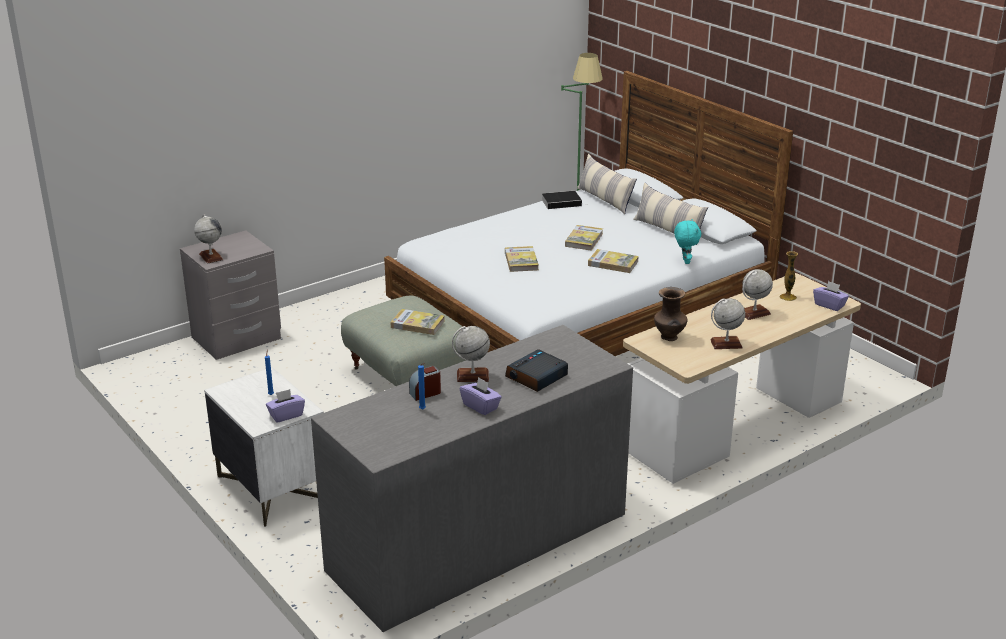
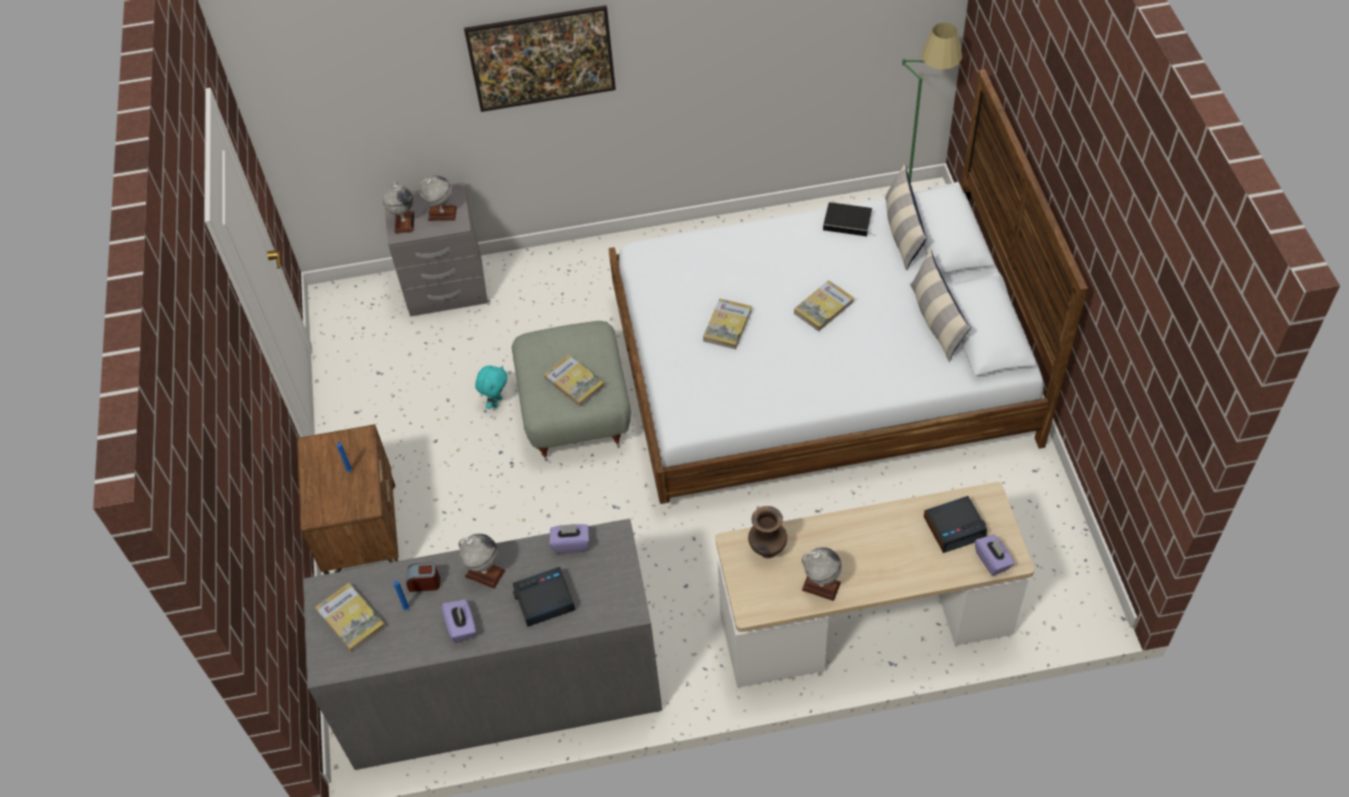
camera: 30 degrees right, 25 degrees up
white nightstand [204,367,324,527] -> brown nightstand [297,424,399,575]
purple tissue box [266,389,305,423] -> purple tissue box moved to [550,524,589,553]
book [588,249,639,273] -> book moved to [315,583,386,653]
turquoise plush toy [674,219,701,264] -> turquoise plush toy moved to [475,365,508,409]
globe [742,269,773,320] -> globe moved to [419,176,457,221]
vase [780,251,798,301] -> alarm clock [924,496,987,553]
none -> picture [464,5,616,112]

